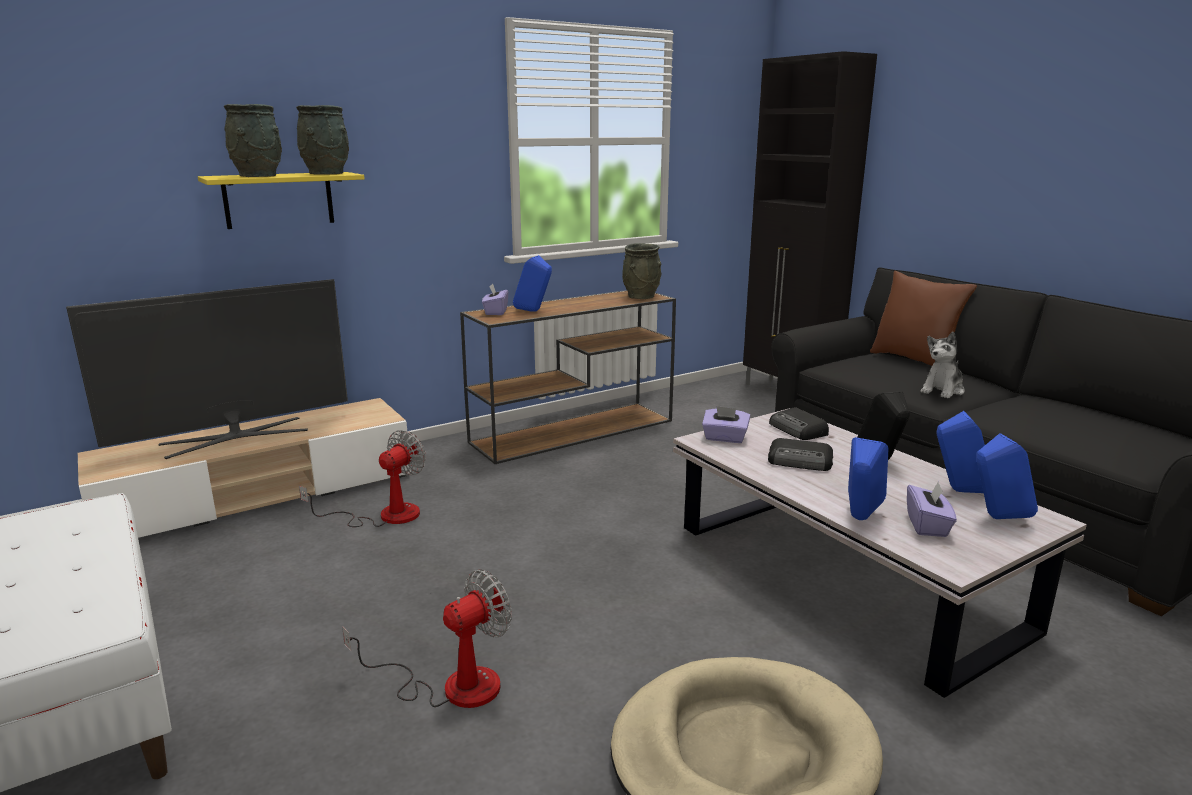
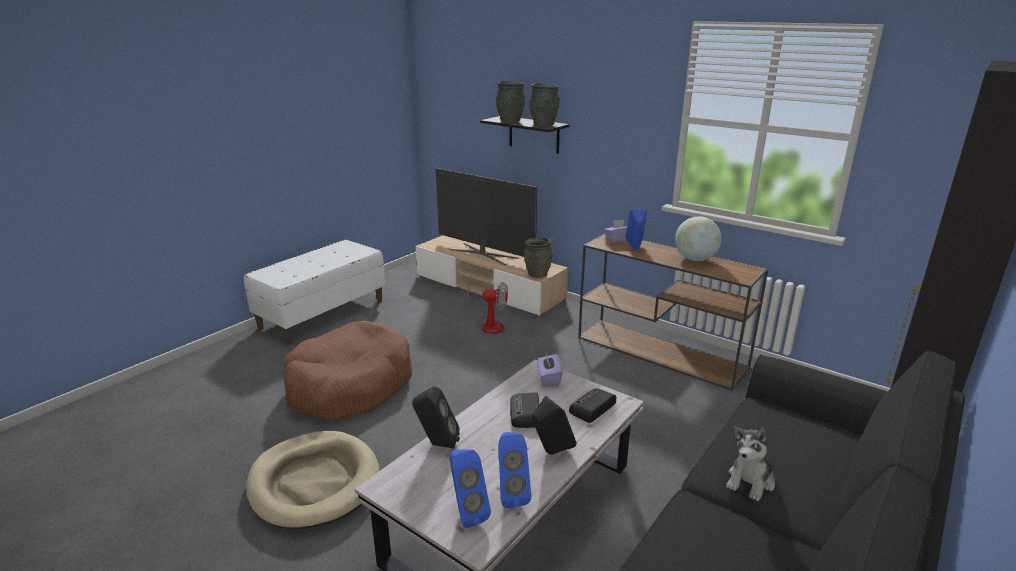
camera: 70 degrees right, 5 degrees up
yellow shelf [198,172,365,229] -> black shelf [480,116,569,154]
fan [342,570,512,708] -> brown dog bed [283,321,412,420]
grey vase [622,243,661,299] -> grey vase moved to [524,237,553,278]
blue speaker [848,437,888,520] -> black speaker [412,386,460,449]
brown pillow [870,271,977,366] -> none
purple tissue box [907,481,957,537] -> none
plush toy [920,332,965,398] -> plush toy turned 75 degrees counterclockwise [726,426,775,501]
none -> globe [675,216,722,261]

